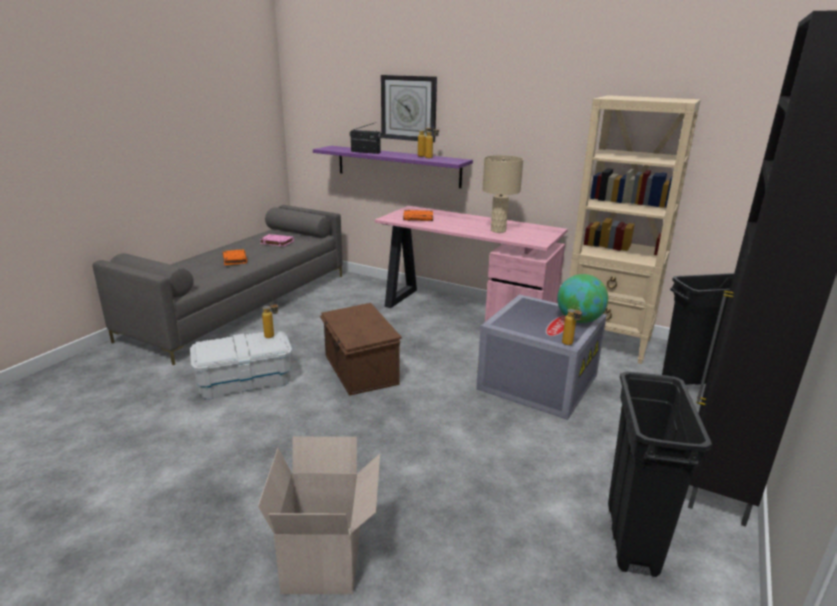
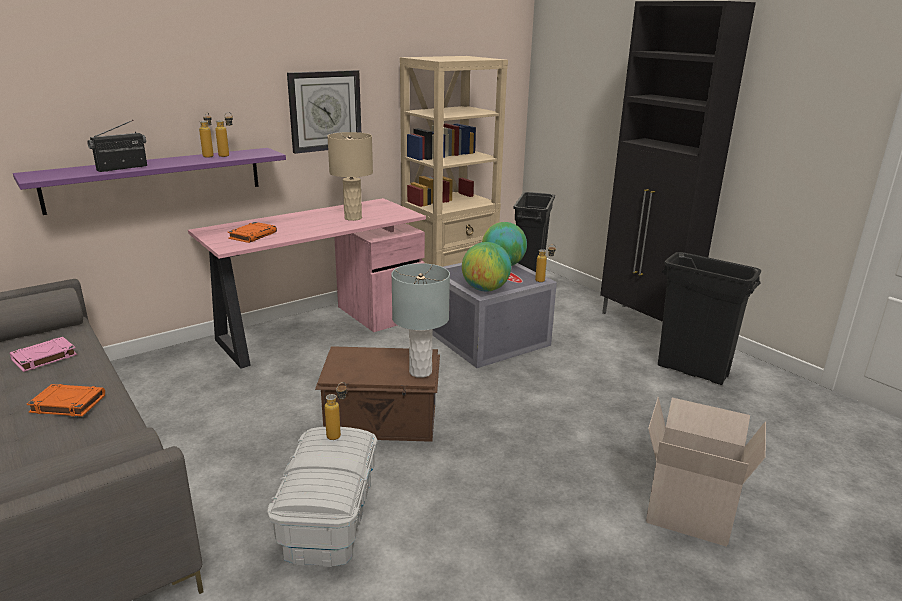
camera: 65 degrees left, 0 degrees up
wall clock [381,75,437,143] -> wall clock moved to [287,70,361,154]
none -> grey table lamp [391,263,450,378]
none -> globe [462,242,511,292]

